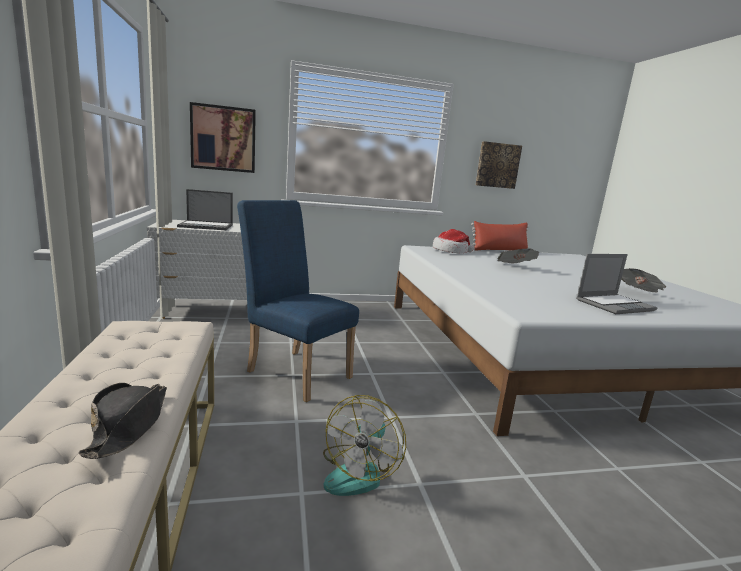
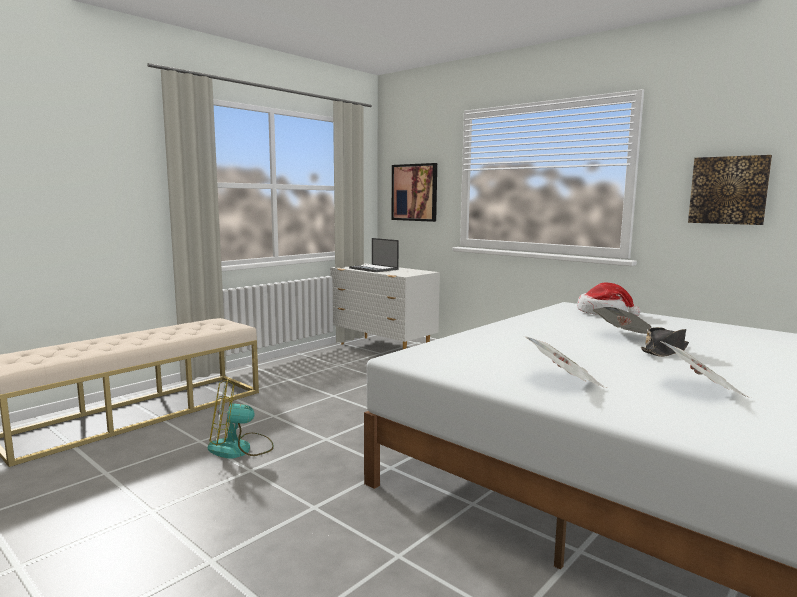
camera: 55 degrees right, 5 degrees down
black hat [78,383,167,459] -> black hat moved to [641,327,689,357]
blue chair [237,200,359,402] -> none
red pillow [471,221,529,251] -> none
laptop [576,254,658,314] -> newspaper [524,336,607,388]

